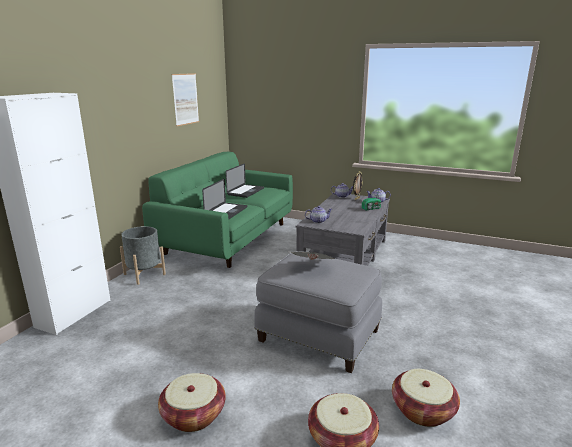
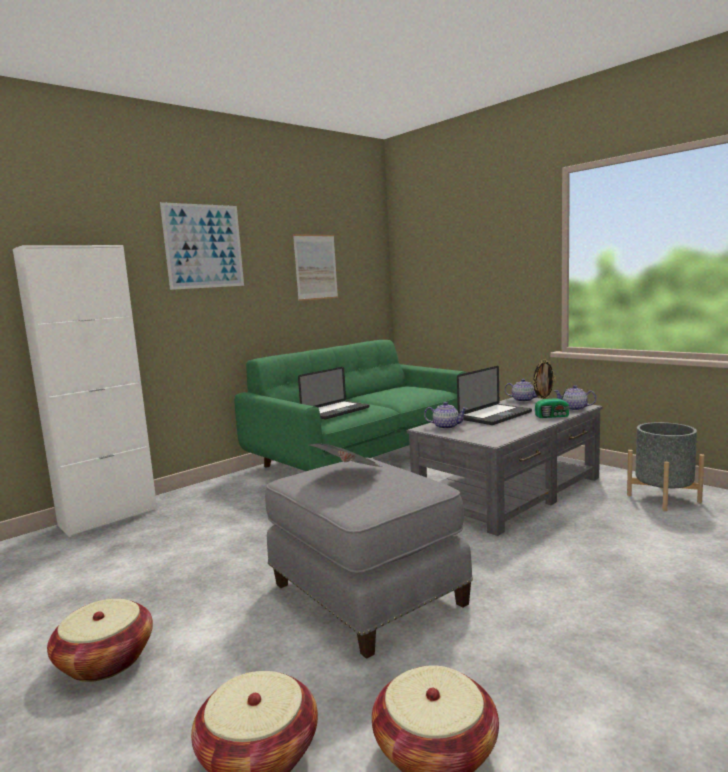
camera: 25 degrees right, 10 degrees down
grey planter [120,226,166,285] -> grey planter moved to [627,422,704,511]
laptop [226,163,264,198] -> laptop moved to [457,366,532,425]
none -> picture [160,202,244,290]

